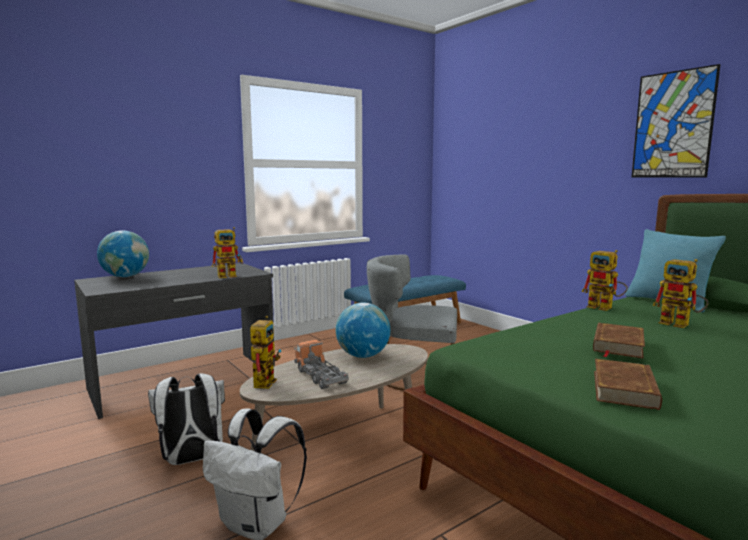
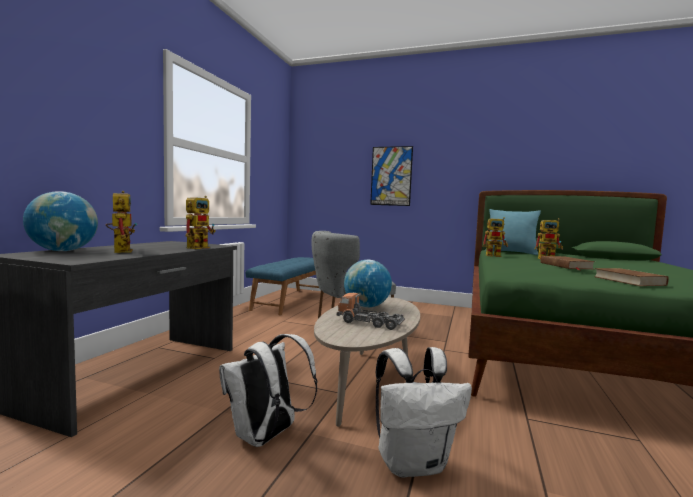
camera: 35 degrees left, 5 degrees down
toy robot [250,316,281,389] -> toy robot moved to [106,191,137,253]
picture [631,64,721,178] -> picture moved to [370,146,413,206]

